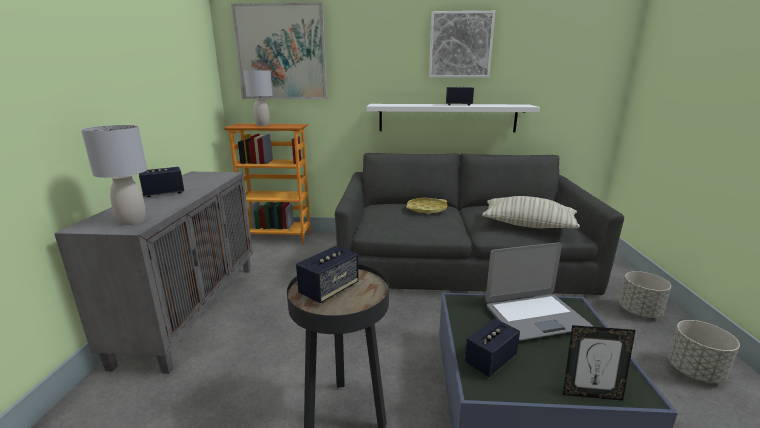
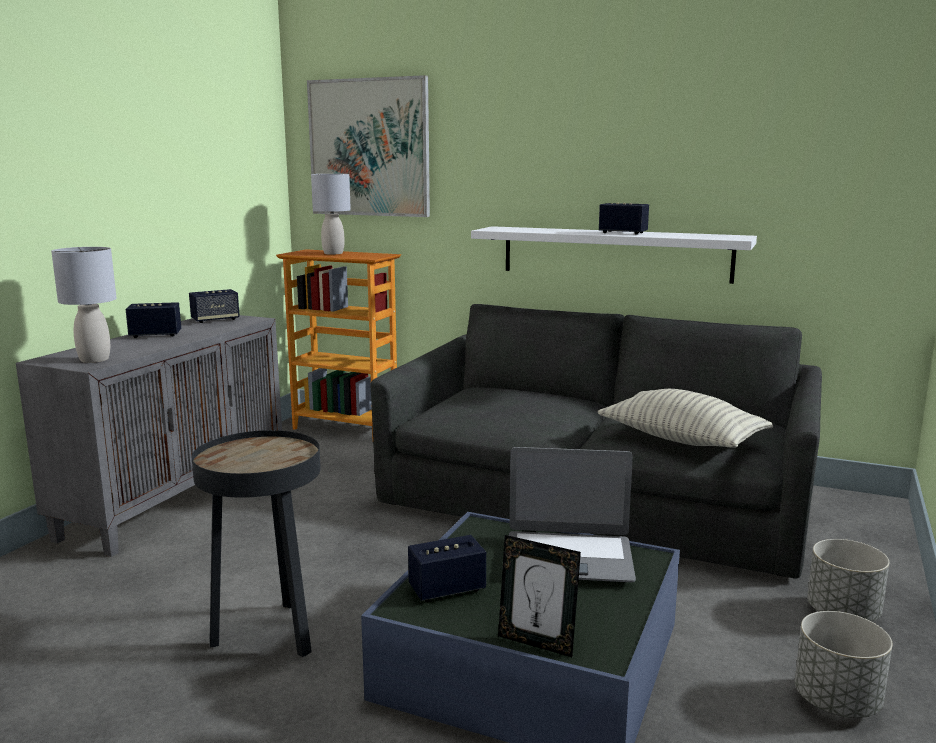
camera: 20 degrees right, 5 degrees down
speaker [296,246,359,303] -> speaker moved to [189,289,240,323]
yellow tray [406,198,447,214] -> none
picture [429,11,495,78] -> none

